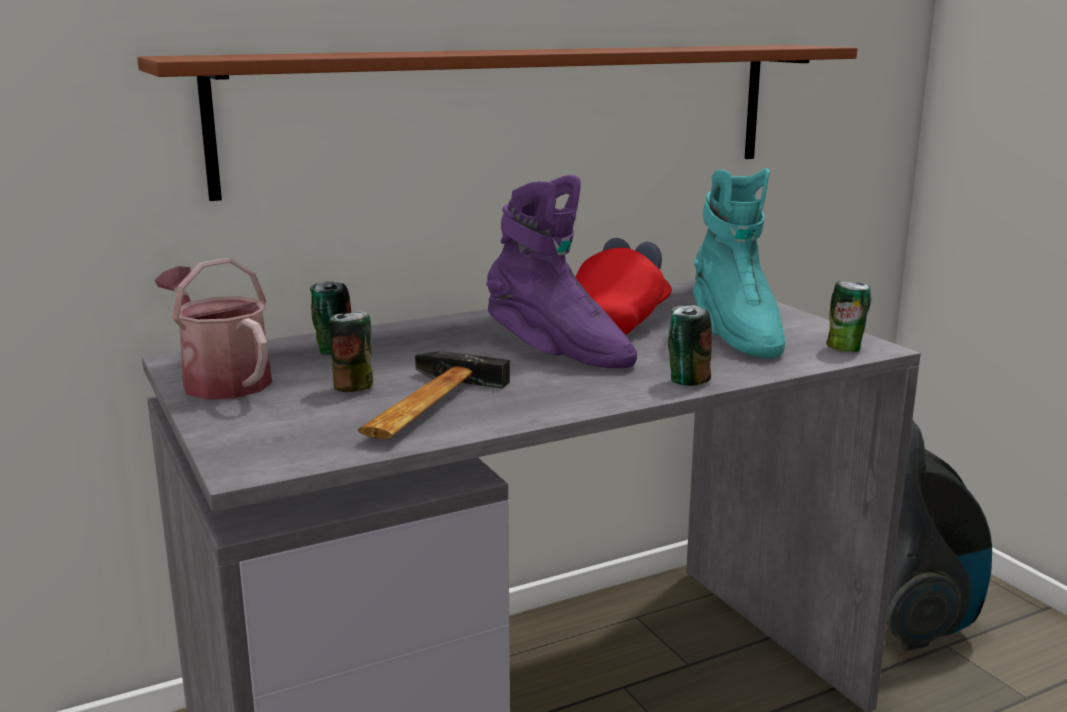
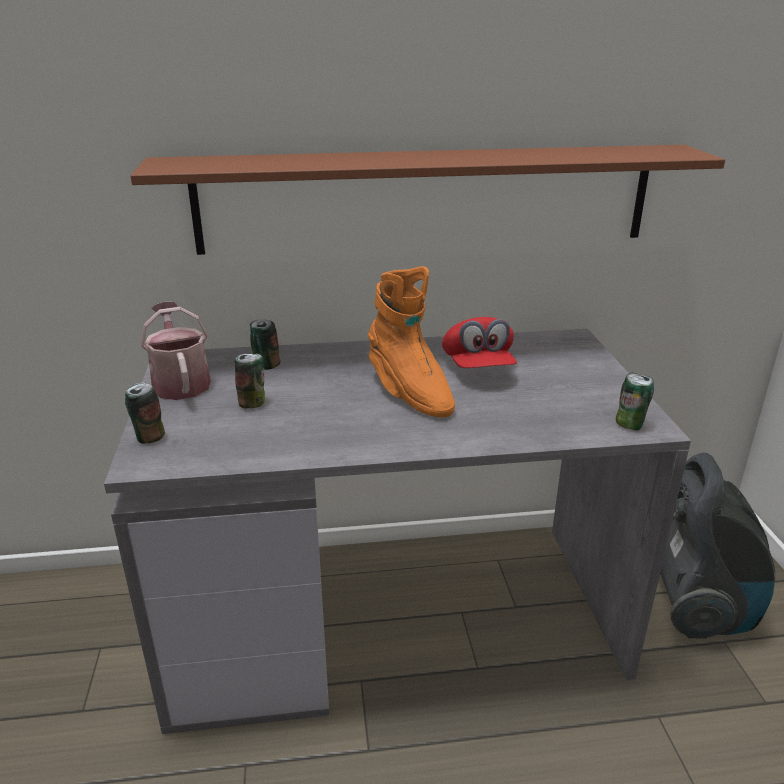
camera: 20 degrees right, 10 degrees up
hammer [358,351,510,439] -> none
purple boot [486,175,637,368] -> orange boot [368,266,455,418]
red cap [575,238,672,335] -> red cap turned 120 degrees clockwise [442,317,517,368]
can [668,305,712,386] -> can moved to [125,382,165,444]
turquoise boot [693,168,785,359] -> none

